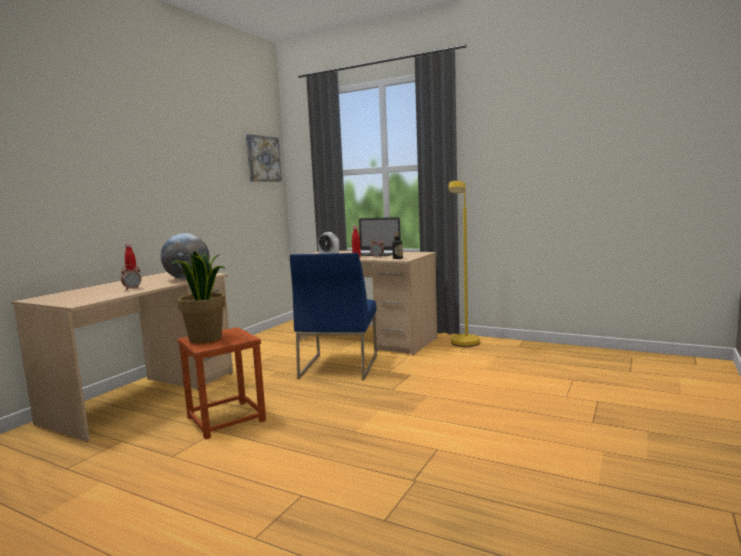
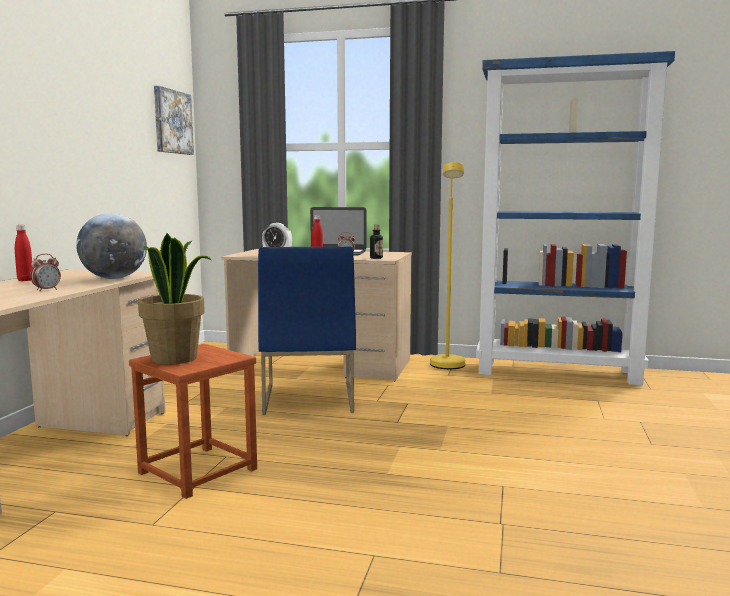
camera: 15 degrees left, 0 degrees up
none -> blue bookcase [476,51,675,385]

